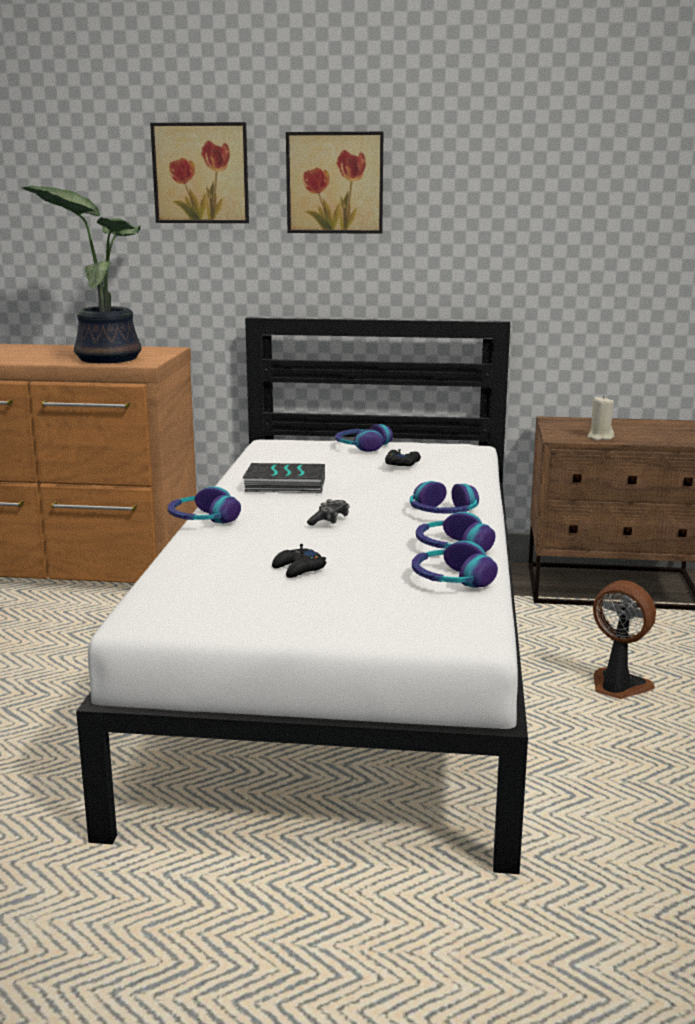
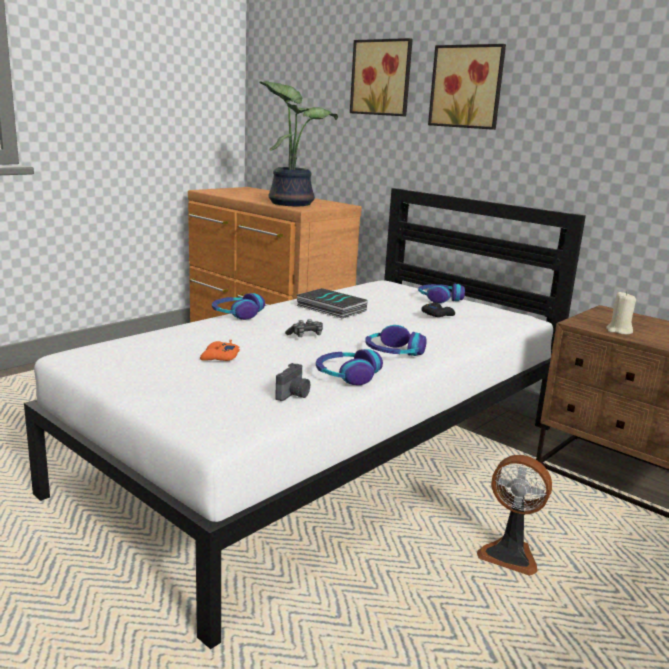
camera: 35 degrees right, 0 degrees up
black game controller [272,544,326,578] -> orange game controller [200,340,240,361]
headphones [412,541,498,588] -> camera [275,363,310,401]
fan [593,580,656,699] -> fan turned 135 degrees clockwise [477,455,552,576]

